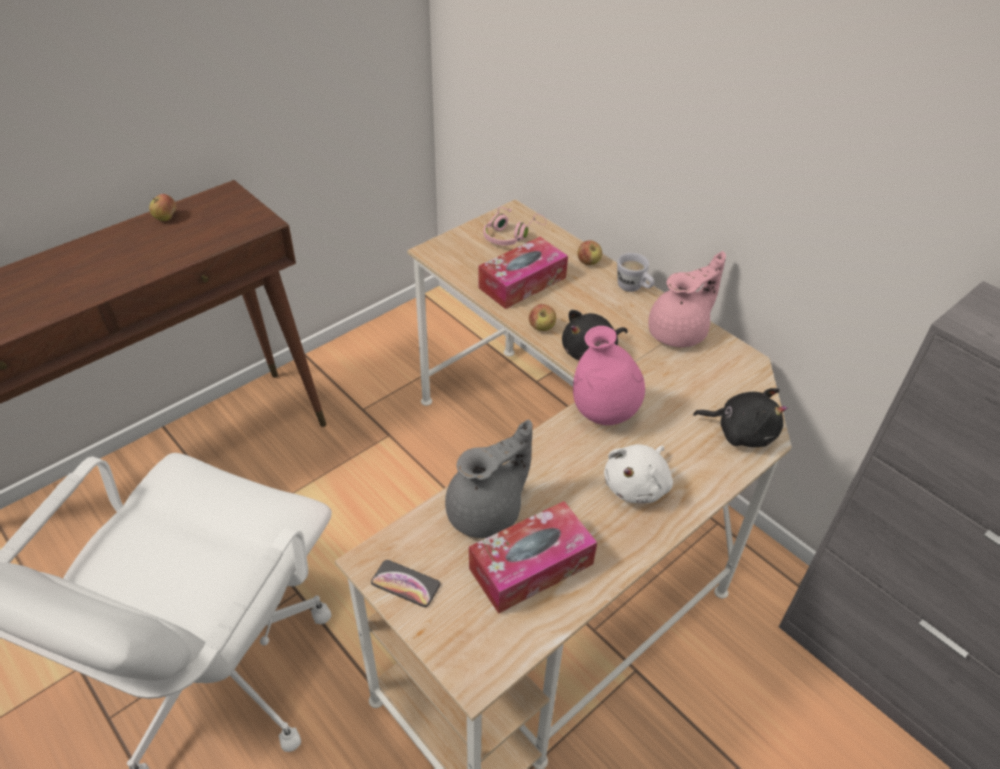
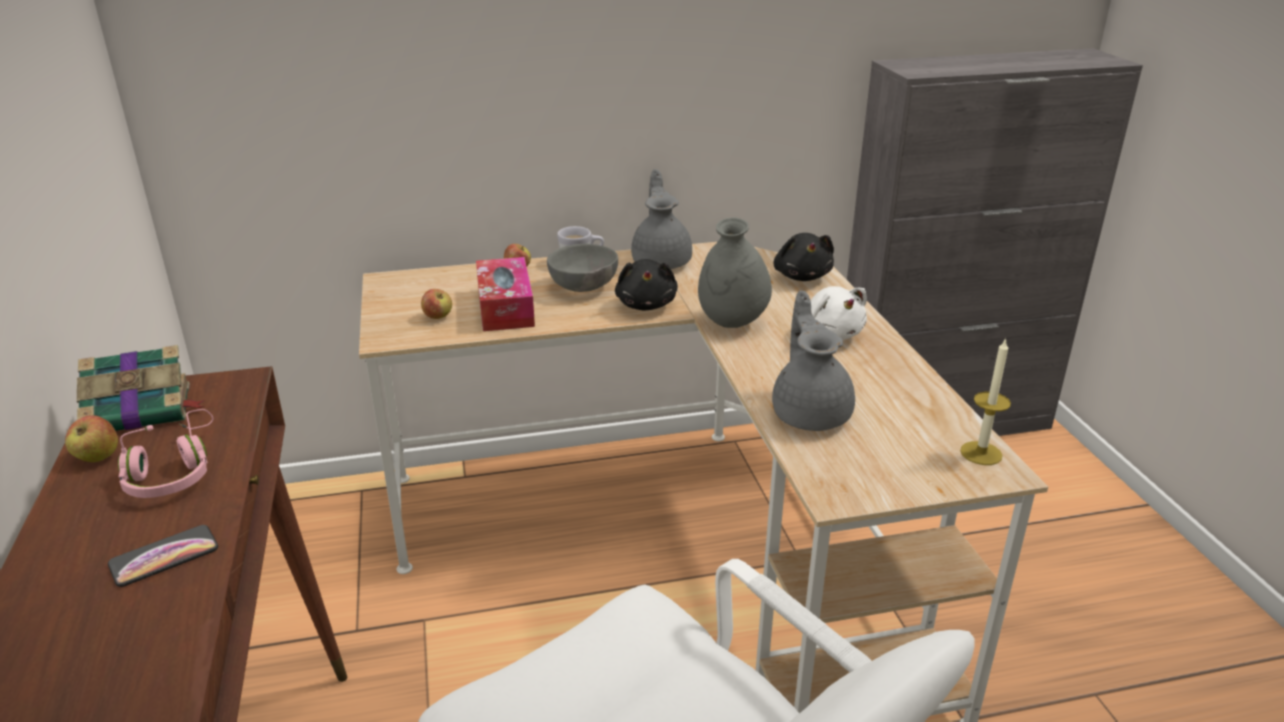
camera: 60 degrees left, 15 degrees down
phone [371,560,440,607] -> phone moved to [108,525,218,587]
tissue box [469,501,597,614] -> none
pink headphones [484,207,546,246] -> pink headphones moved to [118,409,213,498]
apple [529,304,556,331] -> apple moved to [421,289,452,319]
pink vase [573,326,645,425] -> grey vase [698,218,772,328]
pink teapot [648,251,726,348] -> grey teapot [631,169,692,269]
black plush toy [693,388,788,447] -> black plush toy turned 120 degrees clockwise [774,233,834,281]
none -> book [77,345,205,431]
none -> grey bowl [547,244,618,292]
none -> candle [960,338,1011,465]

